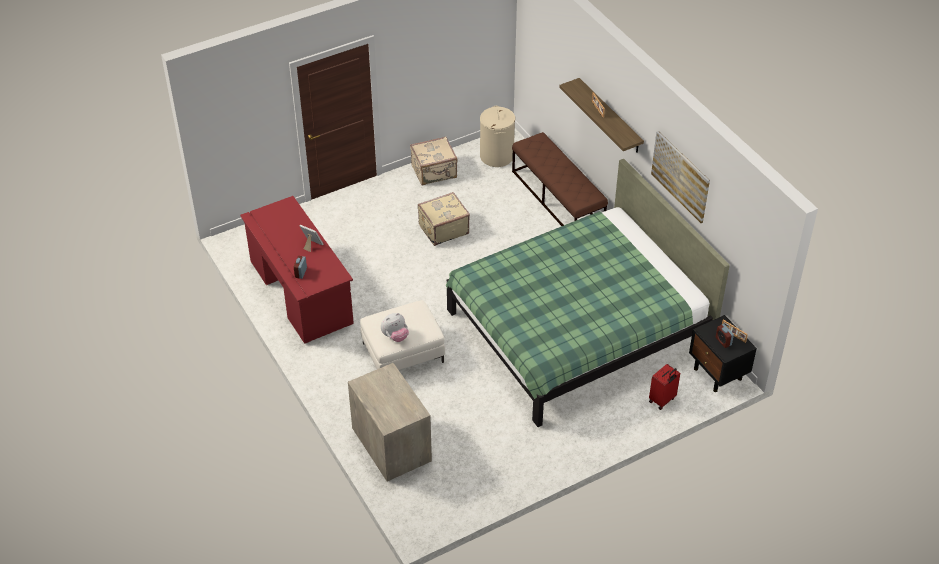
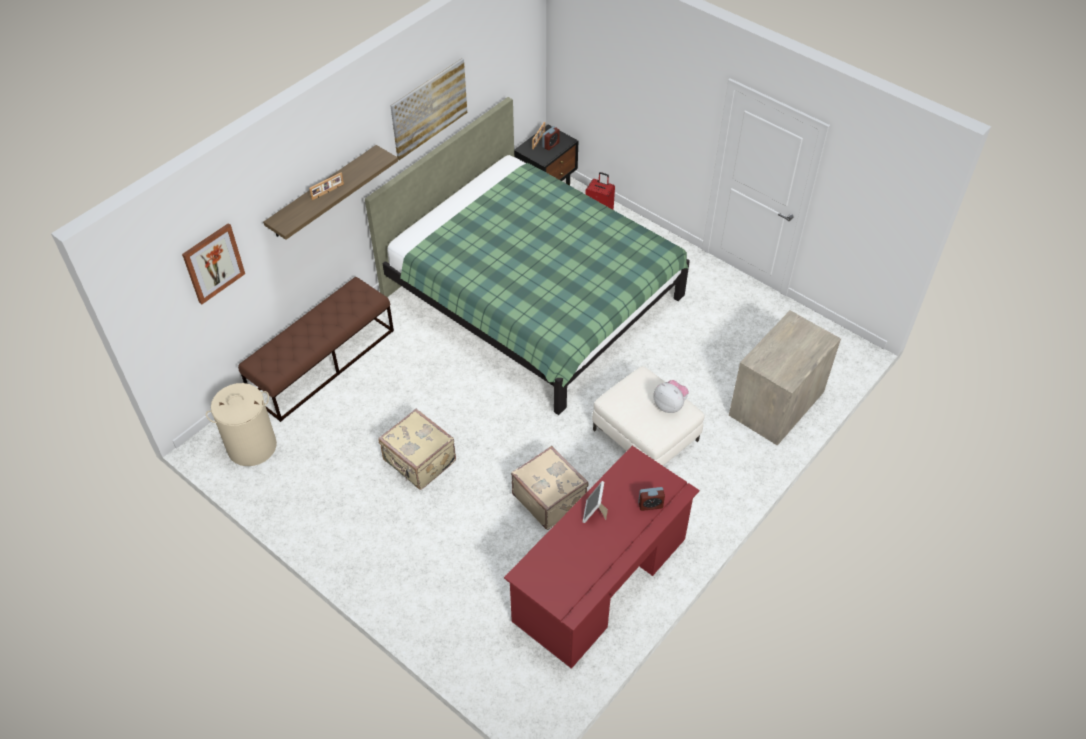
camera: 110 degrees left, 5 degrees up
beige suitcase [410,136,457,185] -> beige suitcase moved to [511,446,588,530]
none -> picture [182,223,245,305]

